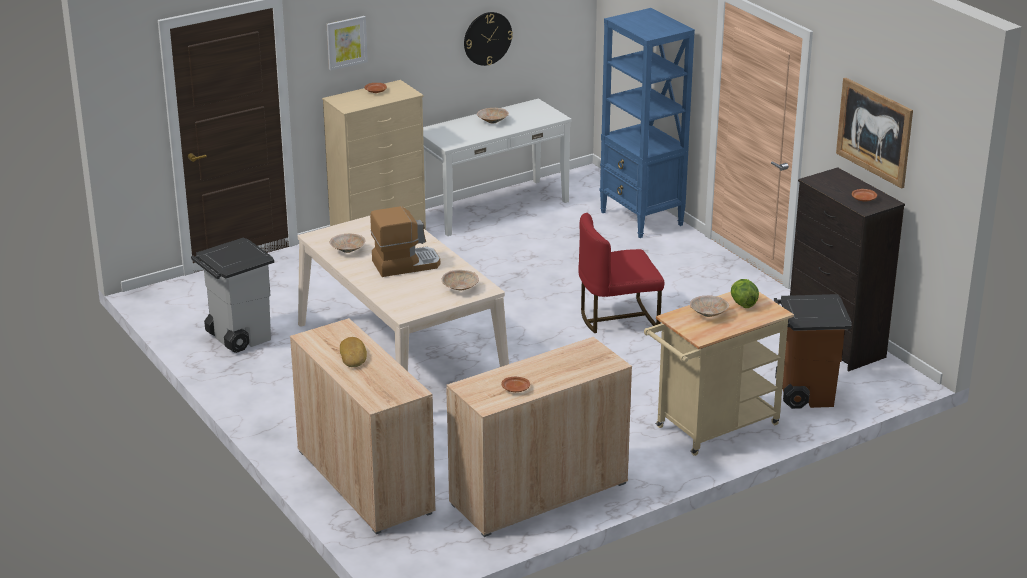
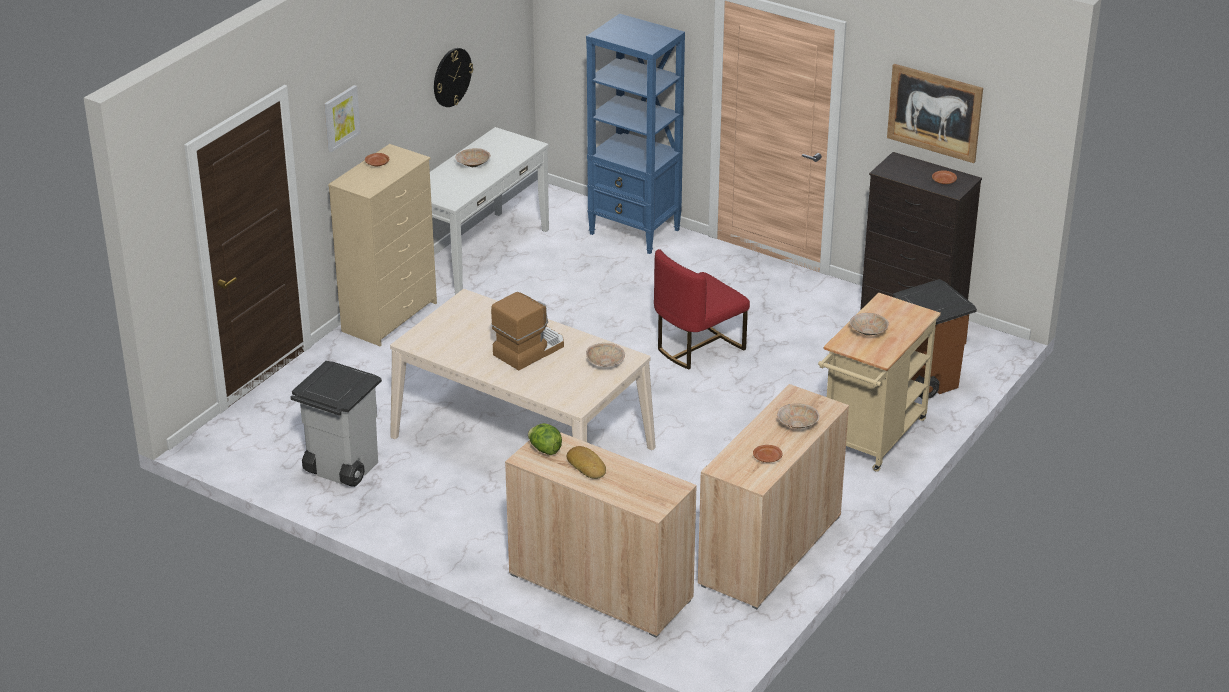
camera: 25 degrees left, 5 degrees up
beige bowl [330,233,366,253] -> beige bowl moved to [777,403,820,428]
lettuce [731,279,759,308] -> lettuce moved to [528,423,562,455]

